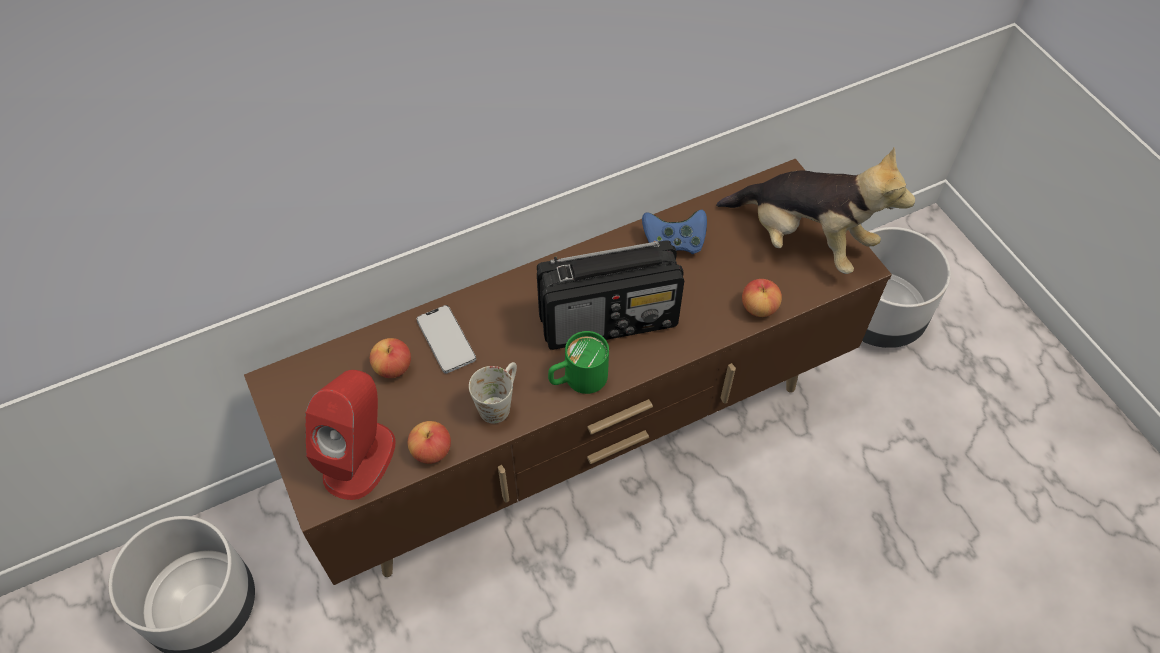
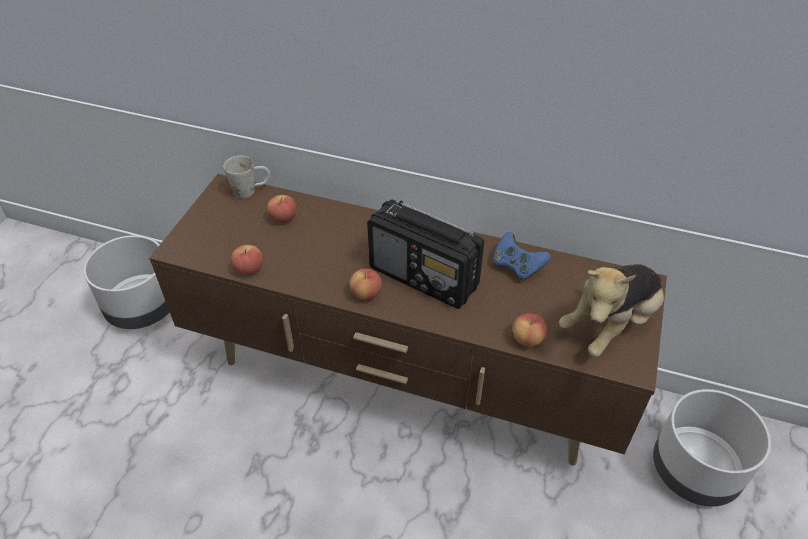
camera: 45 degrees right, 10 degrees down
red speaker [305,370,396,500] -> none
phone [417,305,476,373] -> none
white mug [469,362,517,423] -> white mug moved to [224,156,271,198]
green mug [548,331,609,394] -> apple [350,269,382,300]
plush toy [716,147,915,274] -> plush toy turned 60 degrees clockwise [559,264,664,357]

